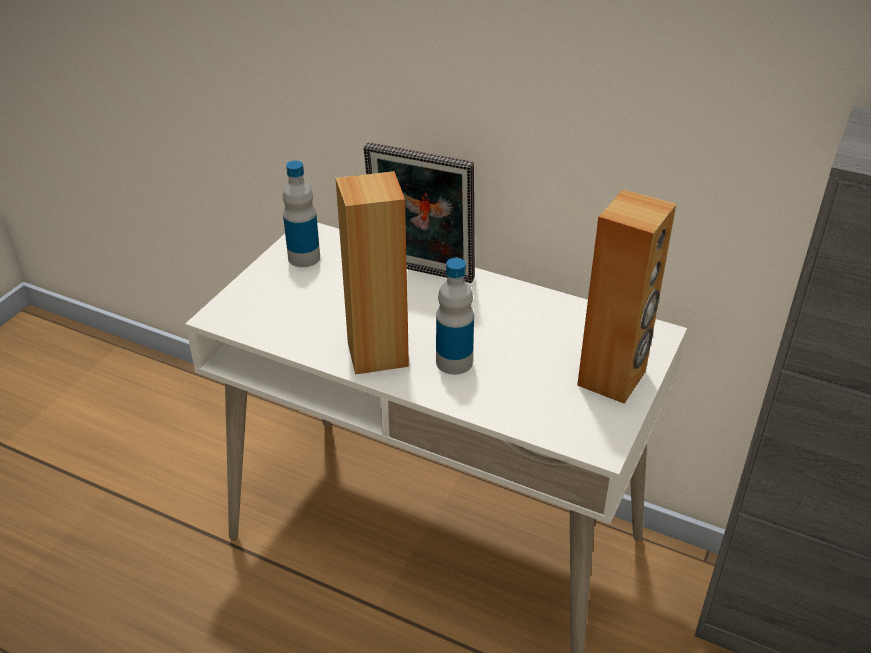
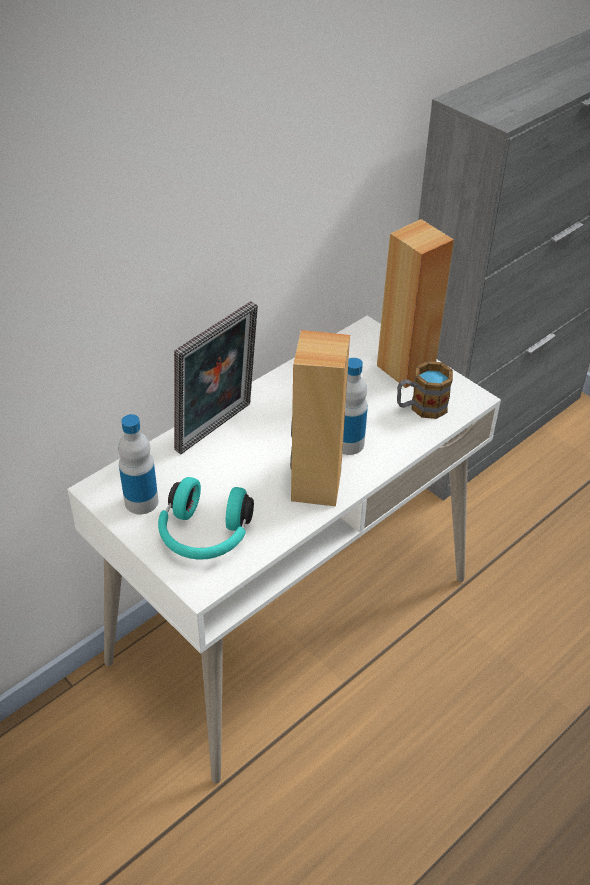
camera: 70 degrees left, 5 degrees up
none -> turquoise headphones [158,477,254,560]
none -> mug [397,361,453,419]

